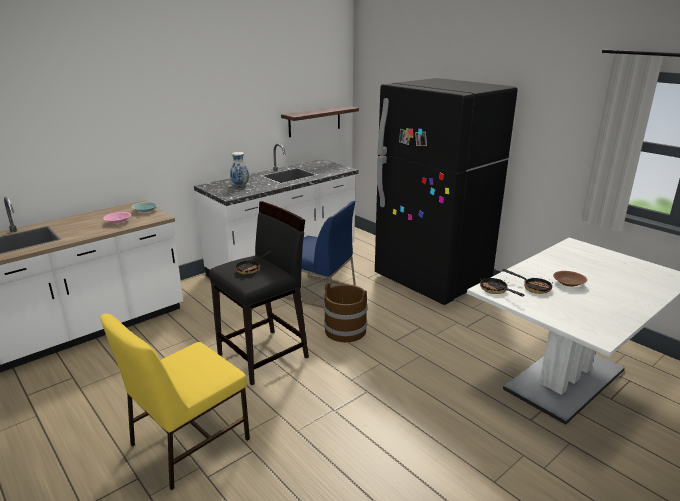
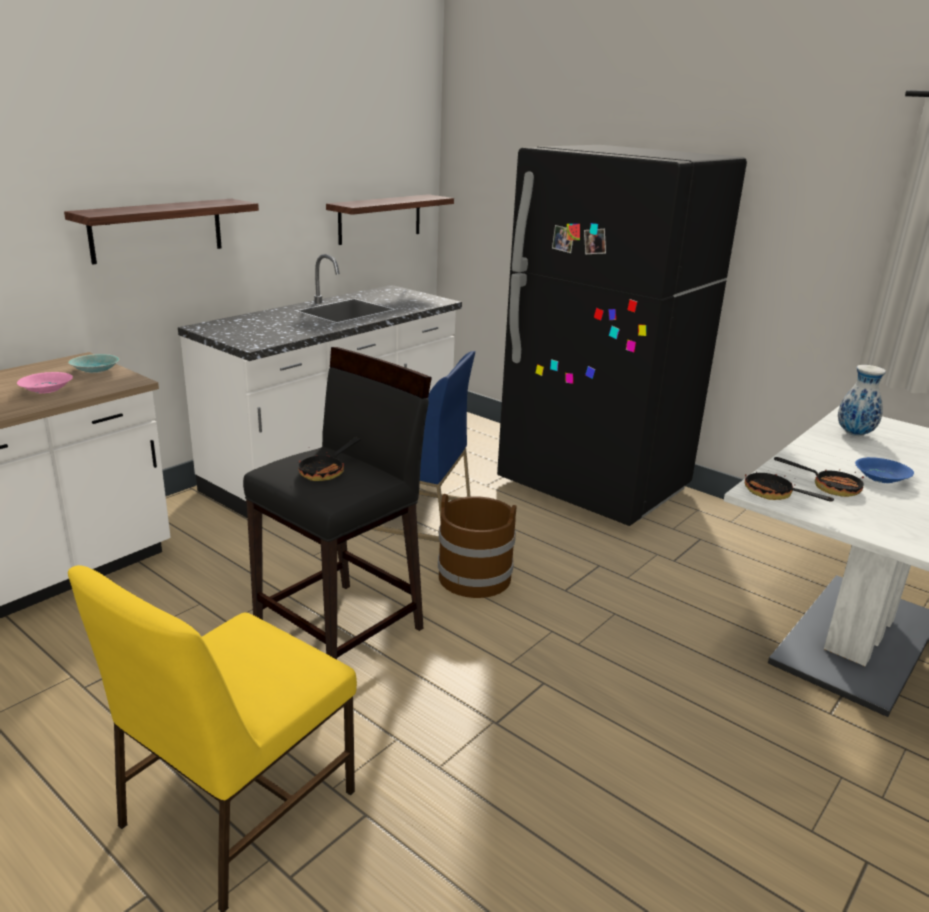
camera: 10 degrees left, 0 degrees up
vase [230,152,249,186] -> vase moved to [838,365,886,436]
brown bowl [553,271,587,287] -> blue bowl [855,457,914,483]
none -> shelf [64,199,259,265]

